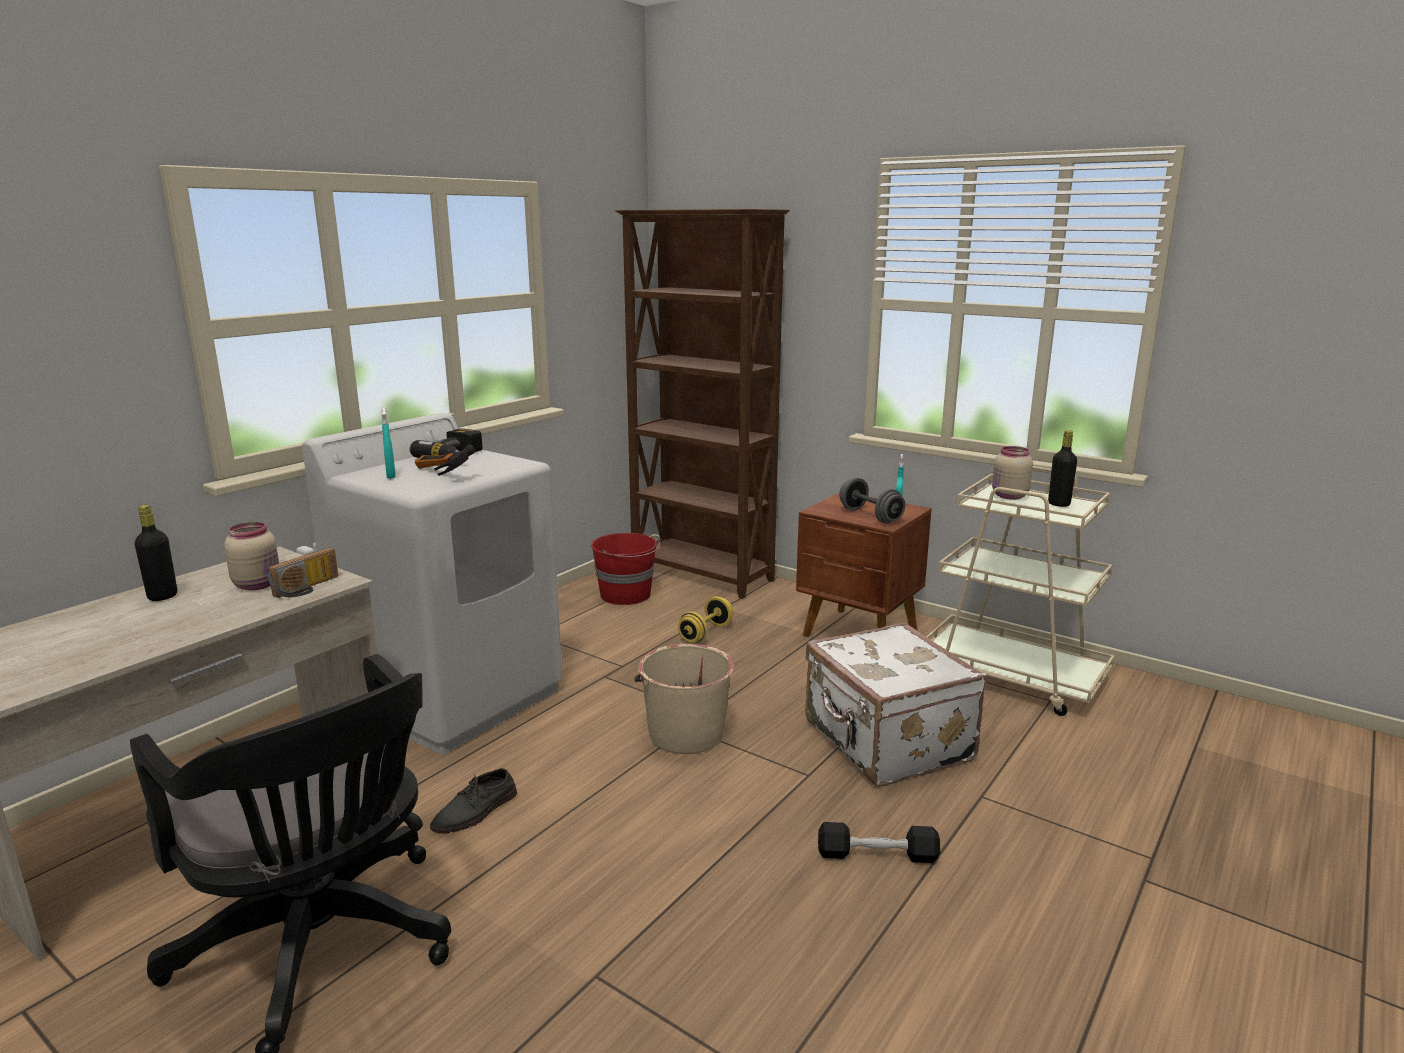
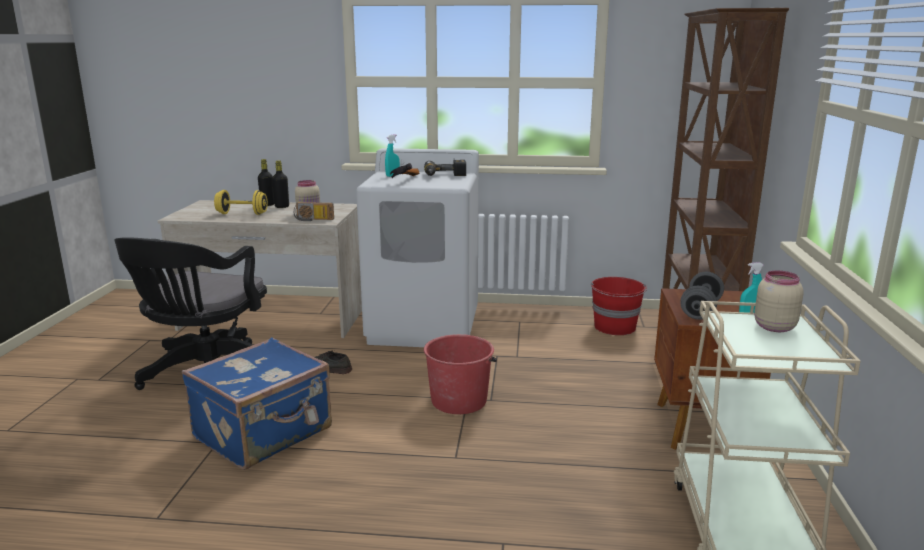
camera: 60 degrees right, 0 degrees up
beige bucket [634,644,734,754] -> red bucket [424,334,497,414]
yellow dumbbell [678,596,733,643] -> yellow dumbbell moved to [214,190,268,215]
white suitcase [805,623,987,786] -> none
black dumbbell [818,822,940,863] -> none
black bottle [1048,430,1077,507] -> black bottle moved to [258,159,274,206]
none -> blue suitcase [182,338,332,470]

